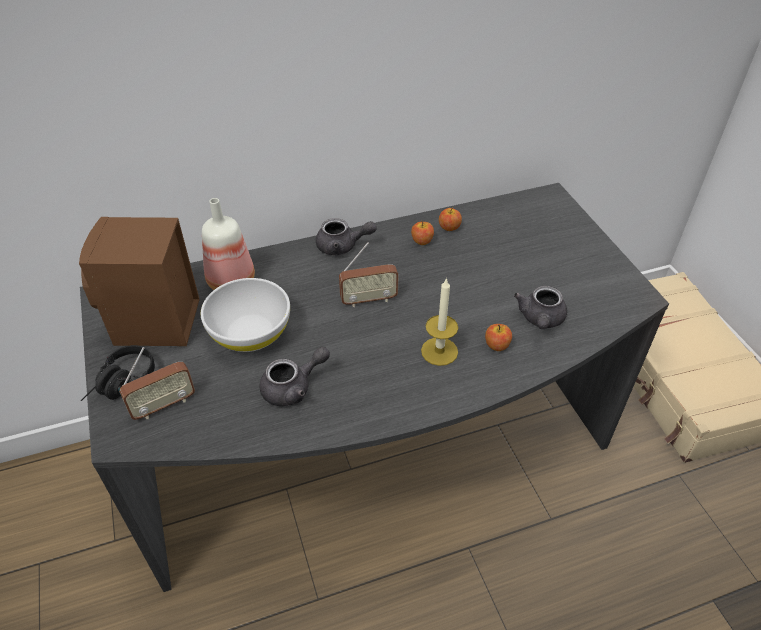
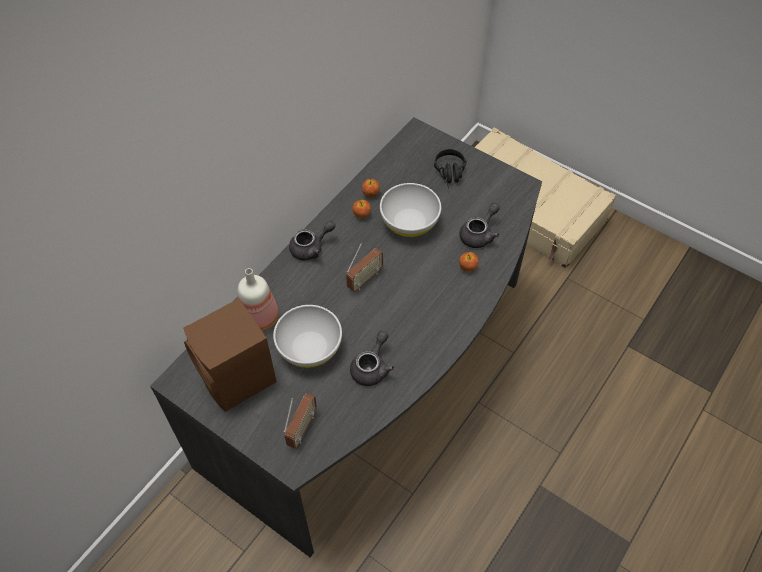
camera: 35 degrees left, 10 degrees up
black headphones [81,345,155,401] -> black headphones moved to [434,149,466,189]
candle [421,278,458,366] -> none
grey teapot [514,286,567,329] -> grey teapot turned 120 degrees counterclockwise [460,203,500,248]
none -> white bowl [380,183,441,237]

